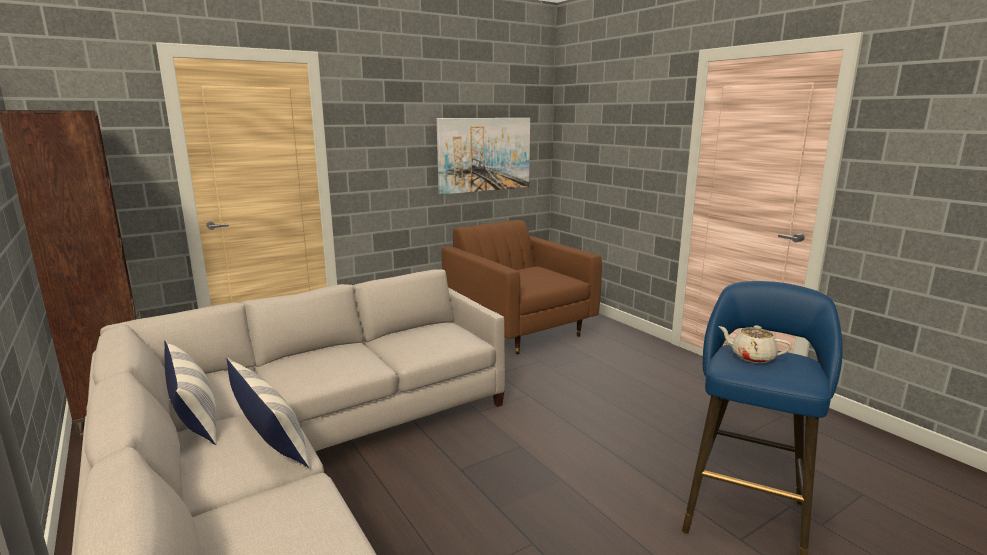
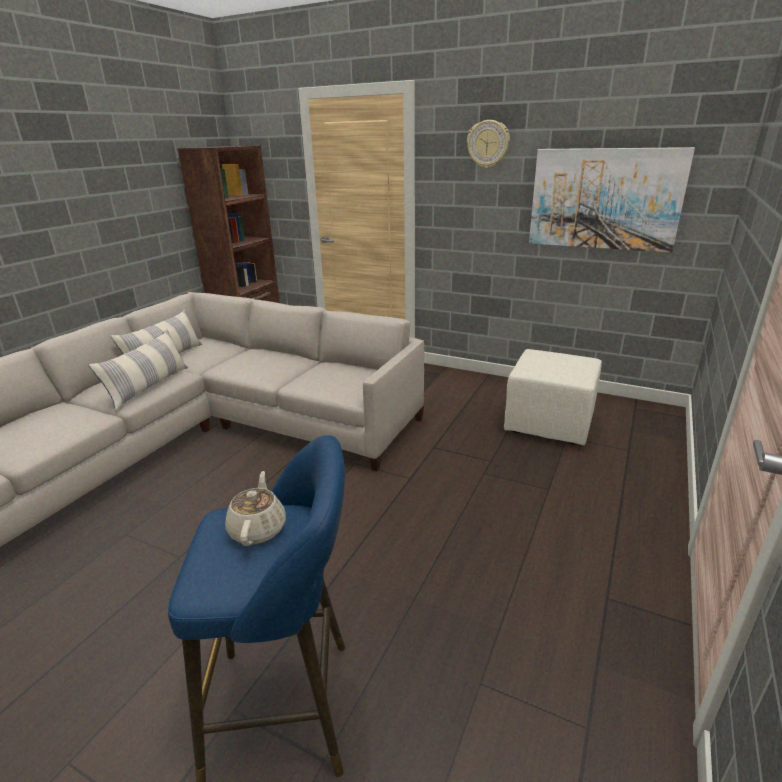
camera: 60 degrees right, 10 degrees up
brown armchair [442,220,602,354] -> beige ottoman [504,349,602,445]
none -> wall clock [467,120,510,168]

